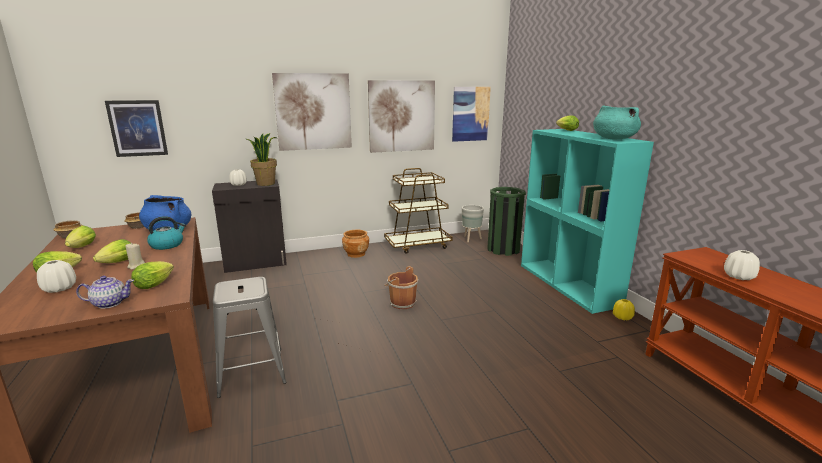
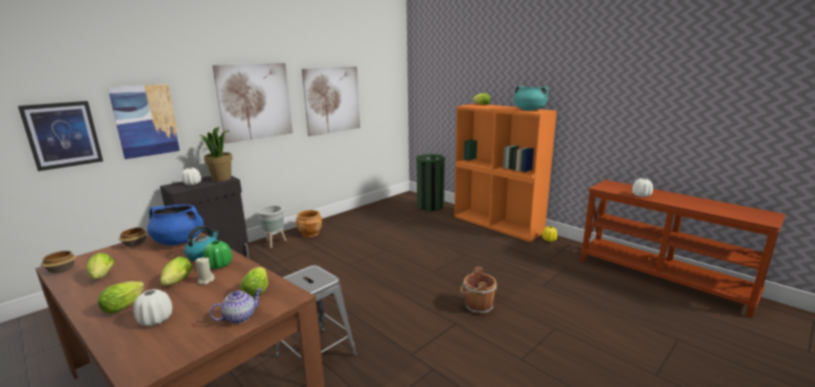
camera: 25 degrees left, 0 degrees up
brown cart [384,168,453,254] -> none
brown bucket [385,266,418,309] -> brown bucket moved to [461,267,497,314]
picture [452,87,491,142] -> picture moved to [108,84,181,159]
grey planter [462,205,484,242] -> grey planter moved to [258,205,286,248]
turquoise bookcase [521,129,654,314] -> orange bookcase [454,103,557,242]
none -> green vase [203,241,232,269]

